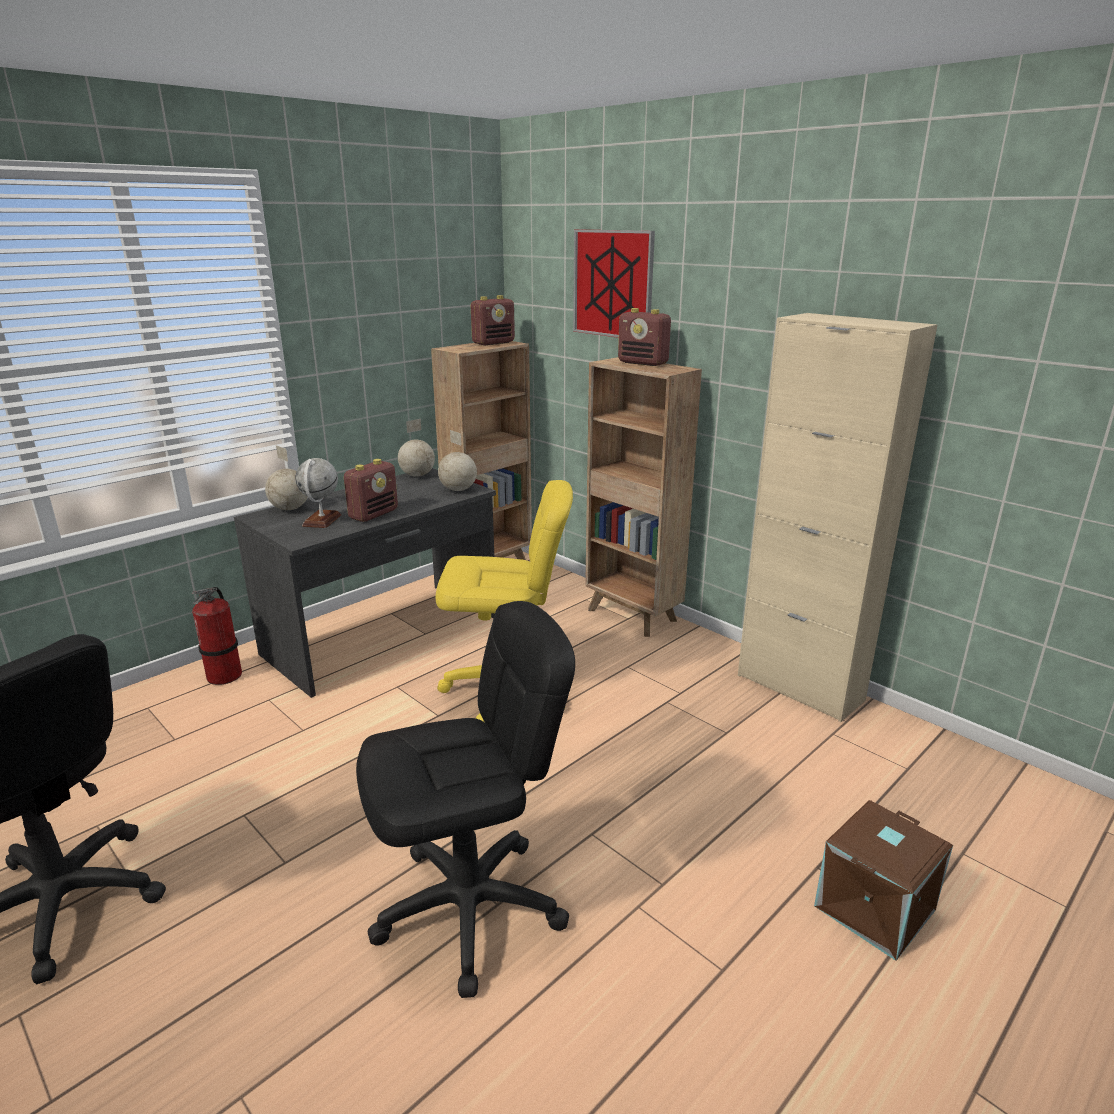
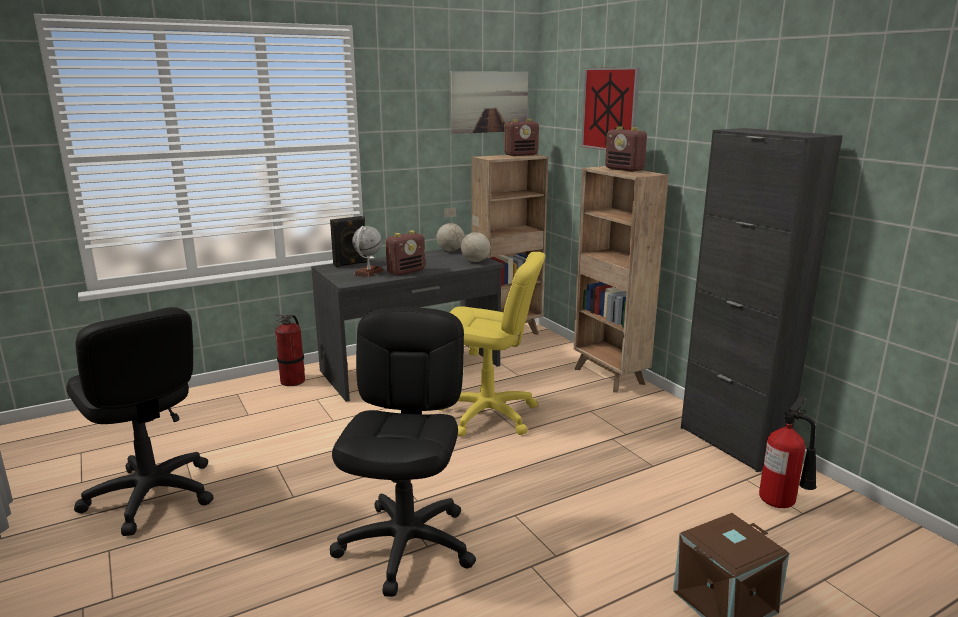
camera: 15 degrees right, 5 degrees down
globe [265,445,308,510] -> black speaker [330,216,367,267]
black office chair [356,601,575,998] -> black office chair turned 75 degrees counterclockwise [330,307,476,597]
beige cabinet [738,313,937,722] -> black cabinet [681,128,843,472]
none -> picture [451,71,528,134]
none -> fire extinguisher [759,396,817,508]

